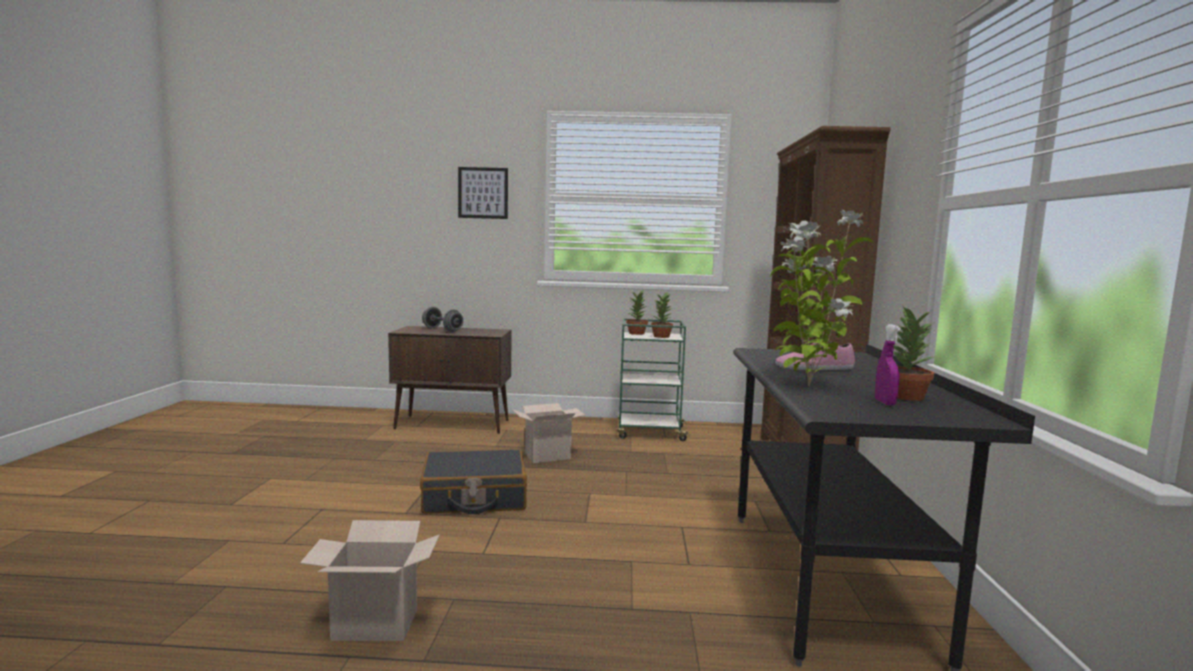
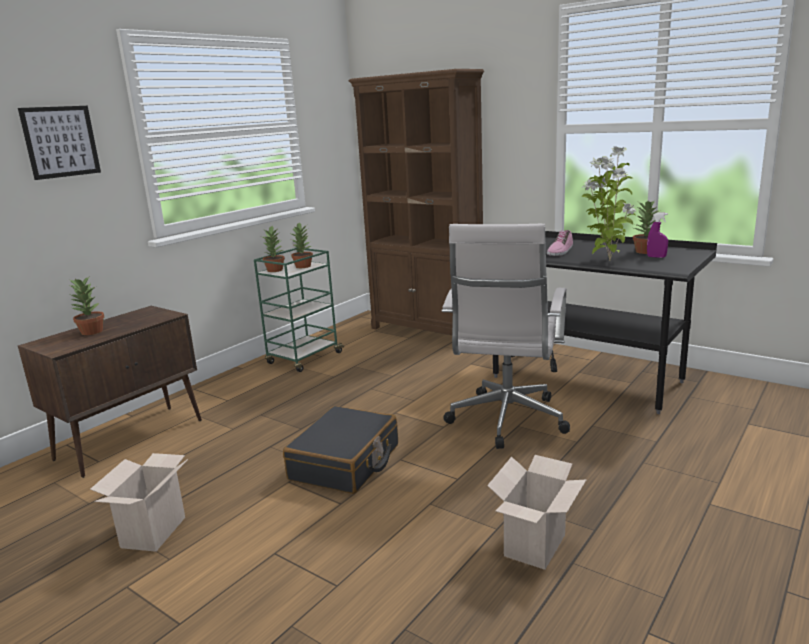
camera: 55 degrees left, 10 degrees up
grey dumbbell [422,307,463,332] -> potted plant [69,277,104,335]
cardboard box [513,403,585,463] -> cardboard box moved to [90,453,188,552]
none -> white office chair [442,224,570,449]

